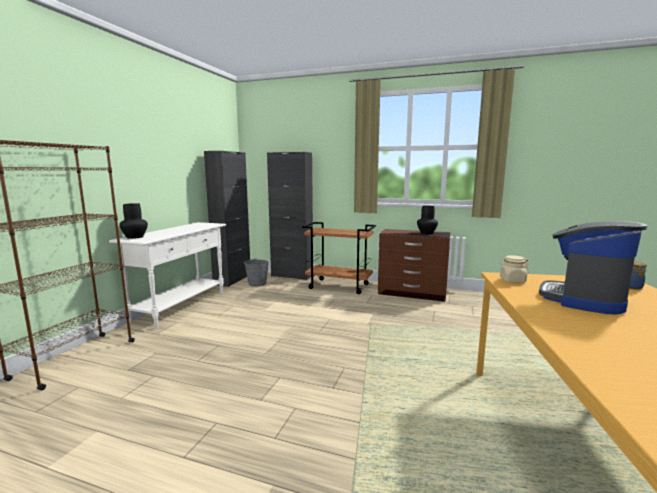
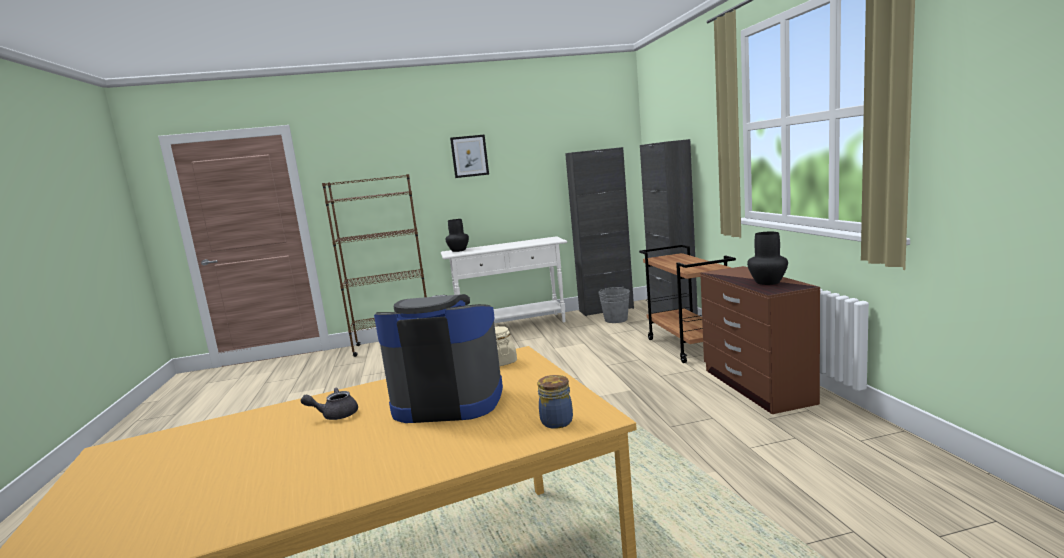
camera: 60 degrees right, 0 degrees up
none -> grey teapot [301,388,358,420]
none -> picture [450,134,489,178]

